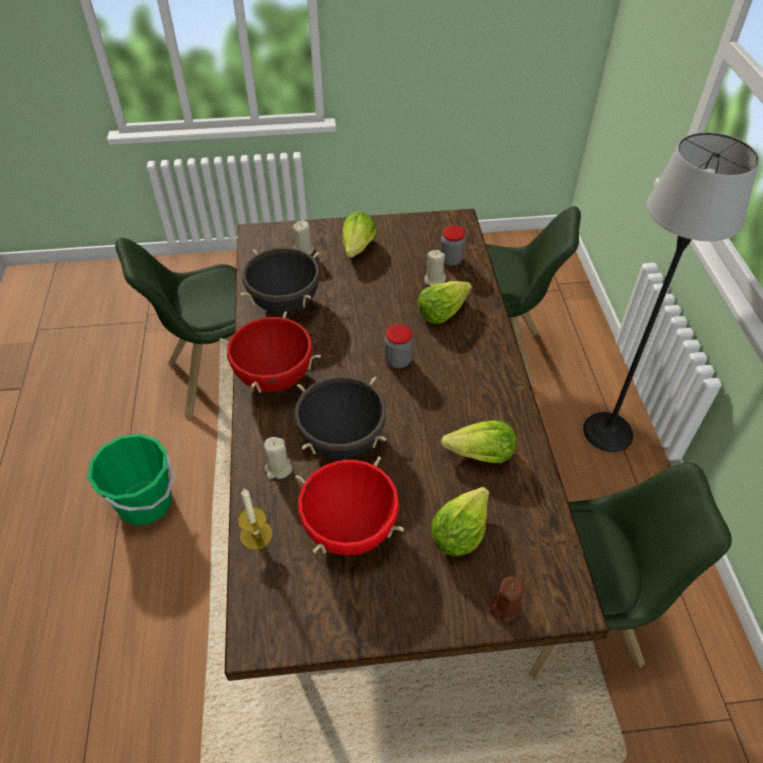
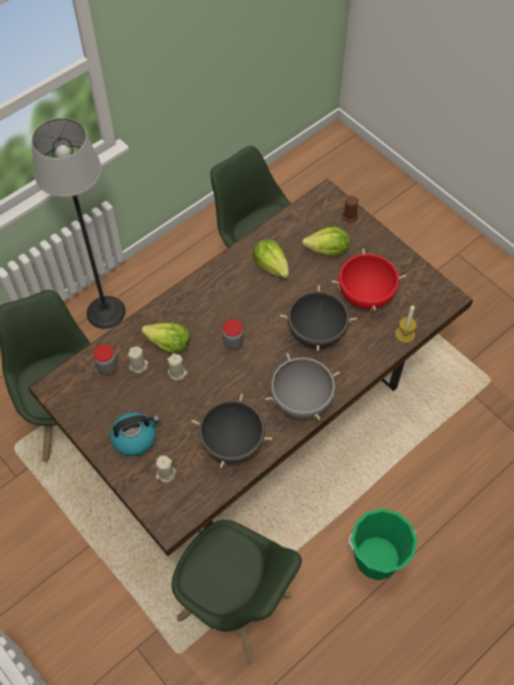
camera: 125 degrees left, 10 degrees up
red cooking pot [219,311,321,393] -> grey cooking pot [266,353,340,420]
beige candle [264,437,292,479] -> beige candle moved to [167,354,187,380]
lettuce [342,211,377,258] -> kettle [110,412,160,456]

